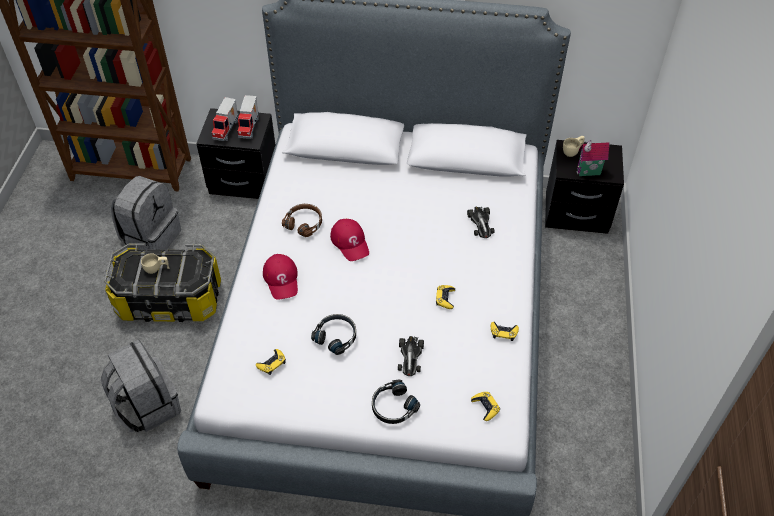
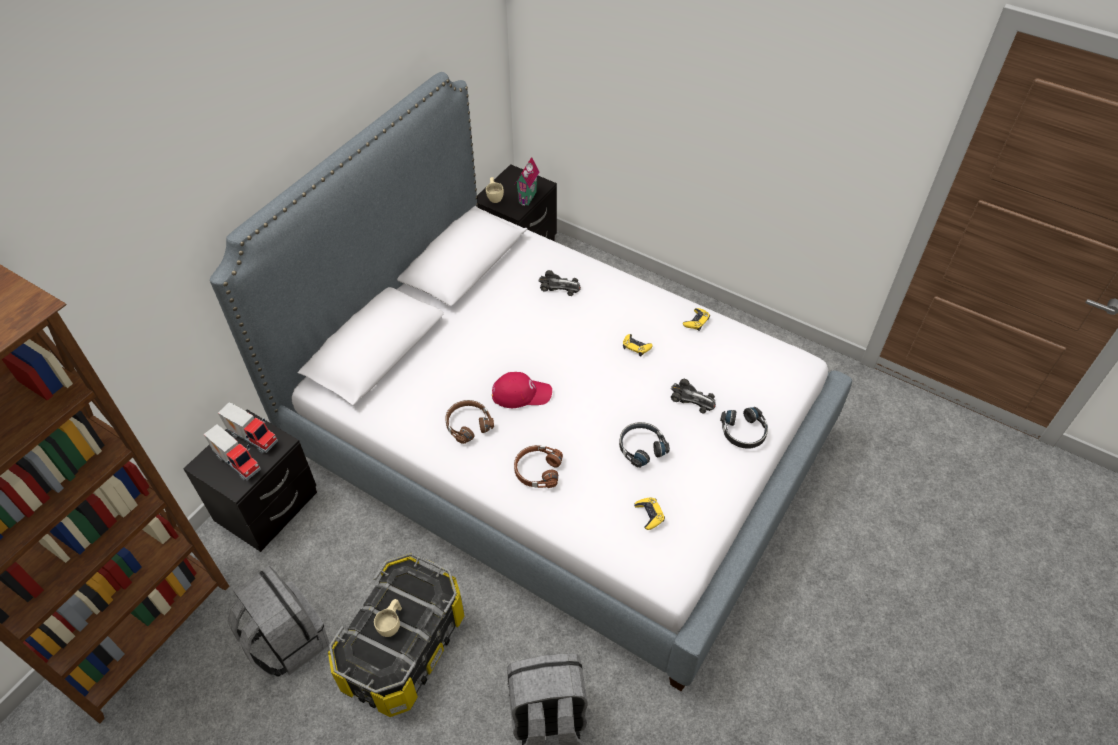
camera: 65 degrees left, 0 degrees up
red cap [263,254,298,300] -> brown headphones [514,445,563,488]
yellow game controller [471,392,500,421] -> none

